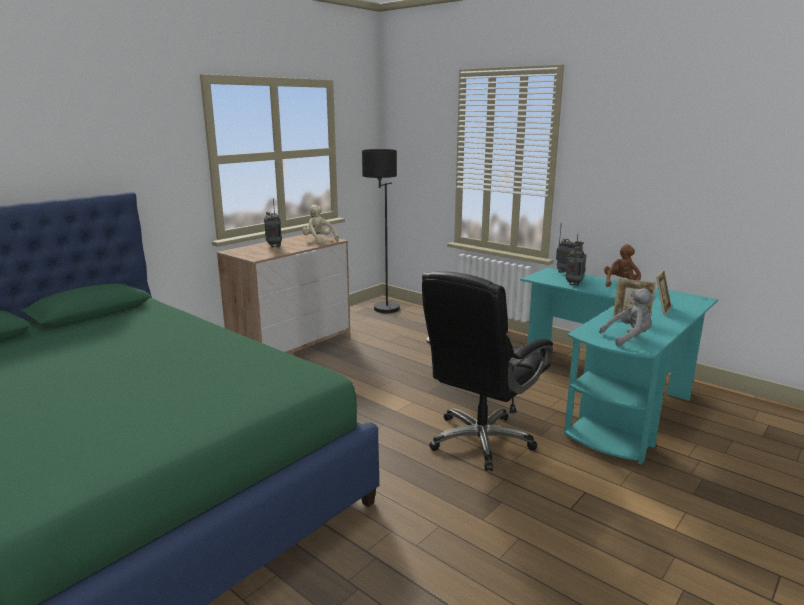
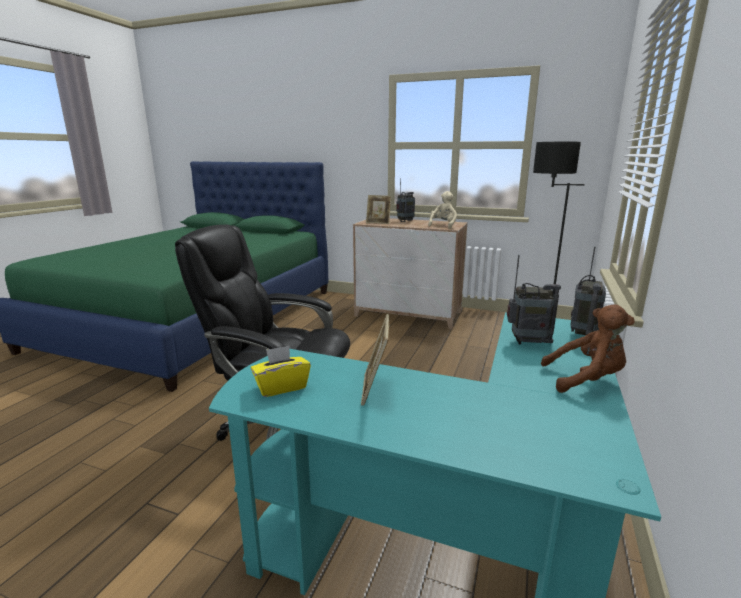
camera: 70 degrees right, 0 degrees up
grey plush toy [599,288,655,347] -> yellow tissue box [251,346,311,397]
picture frame [656,270,672,316] -> picture frame moved to [366,195,392,224]

